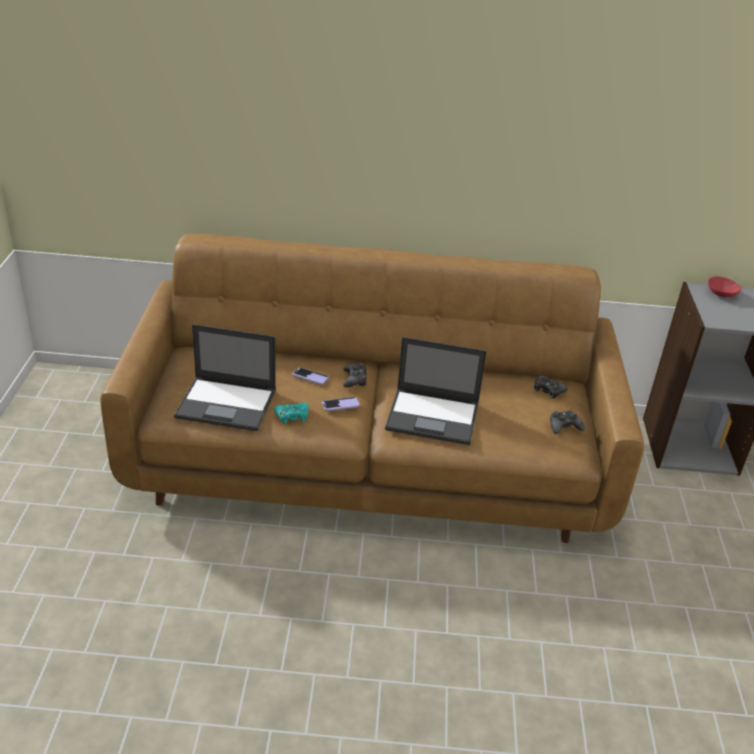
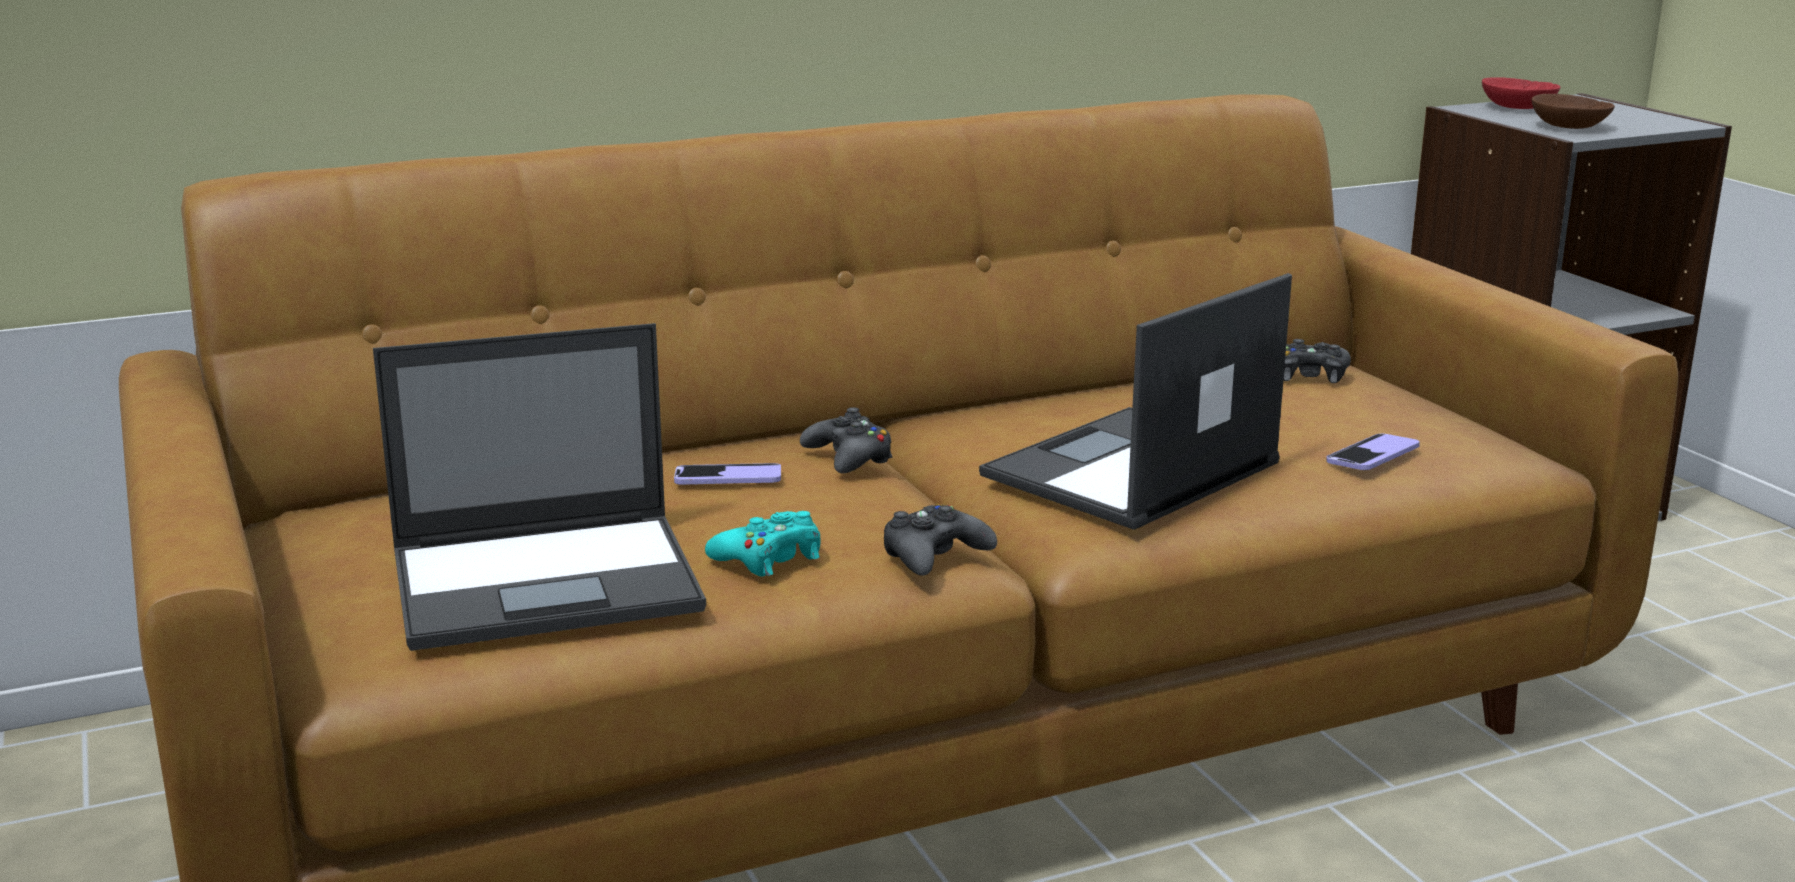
camera: 25 degrees left, 15 degrees down
phone [322,397,360,411] -> phone moved to [1326,434,1420,470]
laptop [385,337,487,445] -> laptop turned 150 degrees clockwise [979,273,1292,530]
black game controller [550,411,585,434] -> black game controller moved to [884,503,997,576]
none -> brown bowl [1532,94,1615,129]

